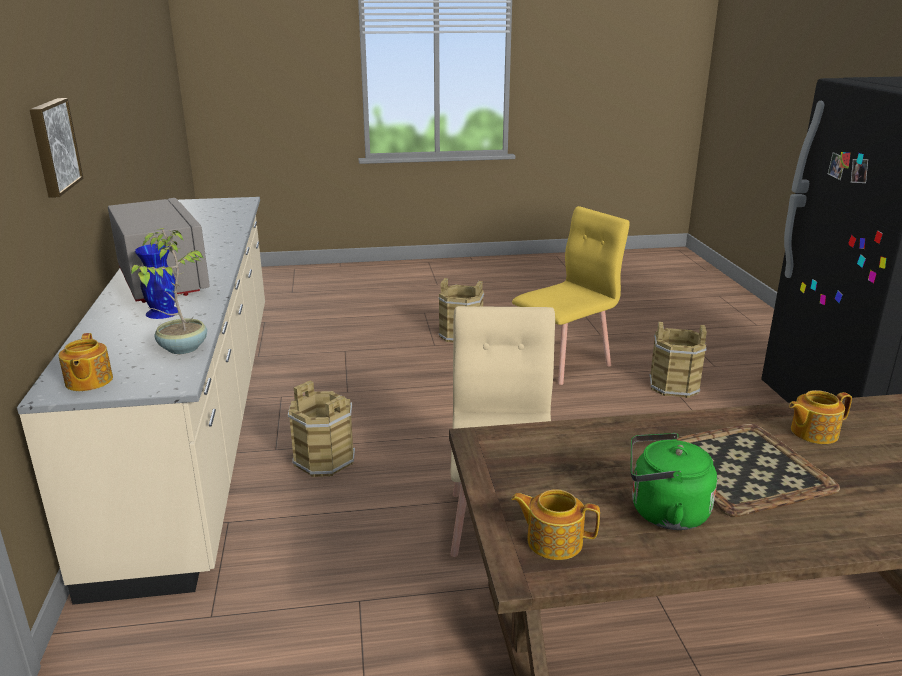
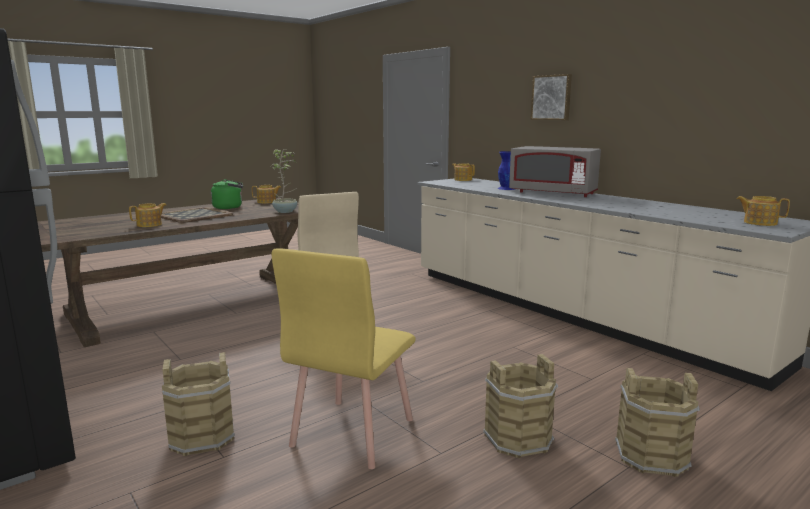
camera: 150 degrees right, 10 degrees down
potted plant [131,228,207,354] -> potted plant moved to [272,149,298,213]
brown bucket [288,381,355,477] -> brown bucket moved to [615,368,700,477]
none -> teapot [737,196,790,226]

